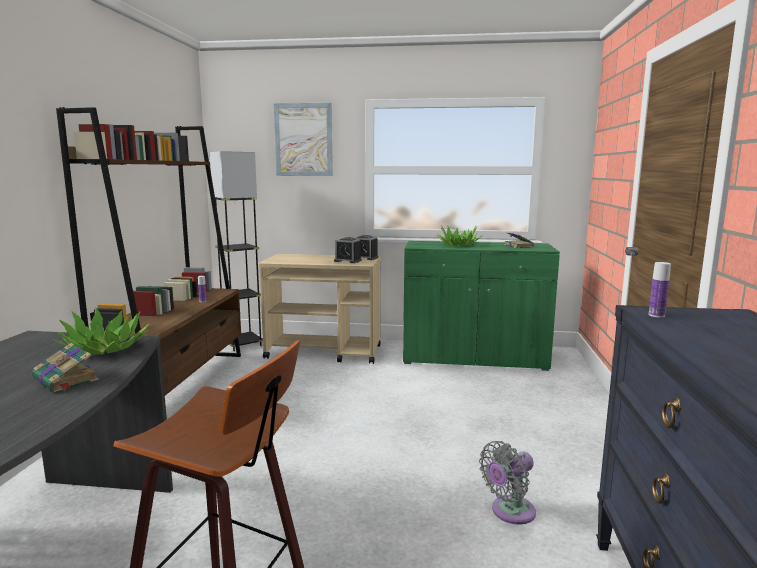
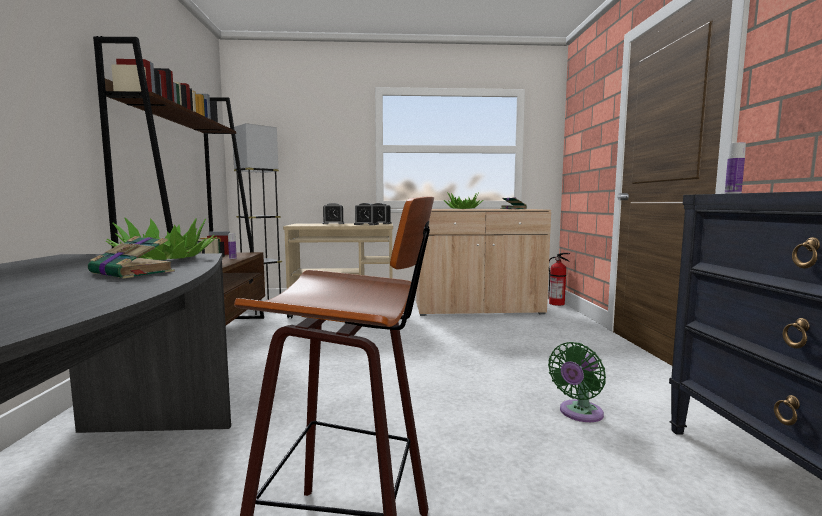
camera: 10 degrees left, 5 degrees down
picture [274,103,333,176] -> none
green cabinet [403,241,560,371] -> beige cabinet [416,209,551,316]
grey fan [479,441,536,524] -> green fan [548,342,606,422]
none -> alarm clock [323,203,344,224]
none -> fire extinguisher [548,253,570,306]

